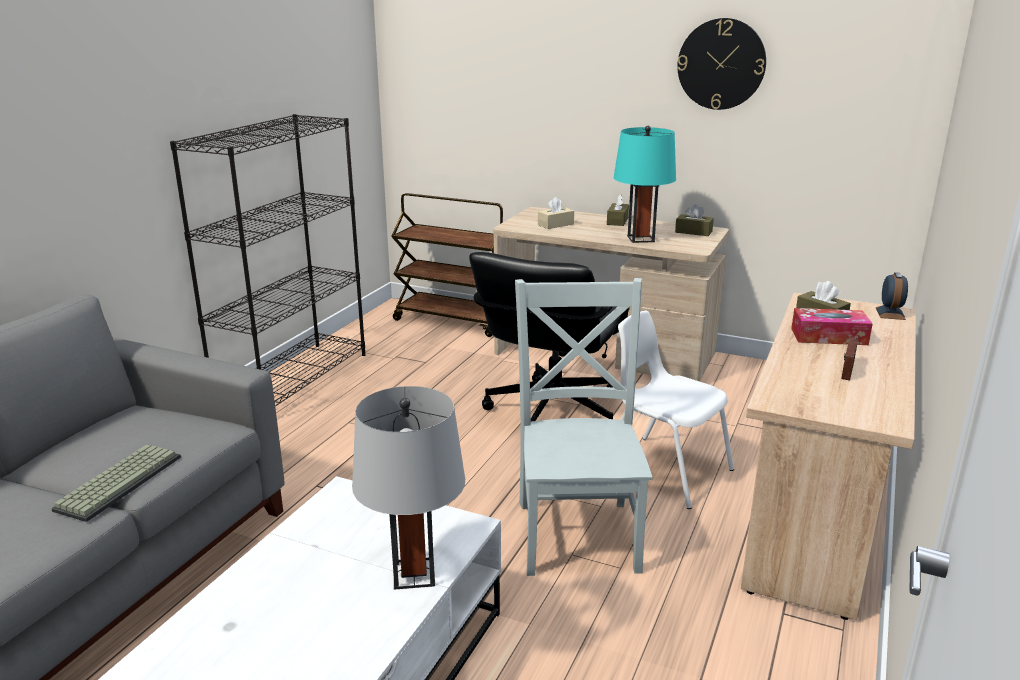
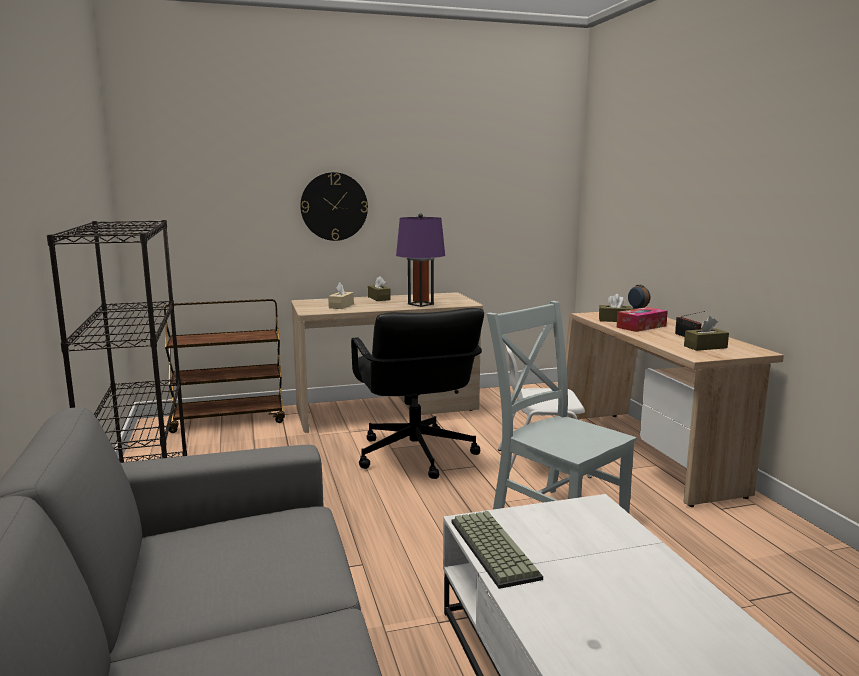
camera: 40 degrees left, 10 degrees down
keyboard [51,444,181,522] -> keyboard moved to [451,511,543,589]
grey table lamp [352,386,465,590] -> none
turquoise table lamp [613,126,676,243] -> purple table lamp [396,213,445,307]
brown tissue box [675,204,714,236] -> brown tissue box moved to [684,316,729,351]
wall clock [677,18,766,110] -> wall clock moved to [300,172,368,241]

